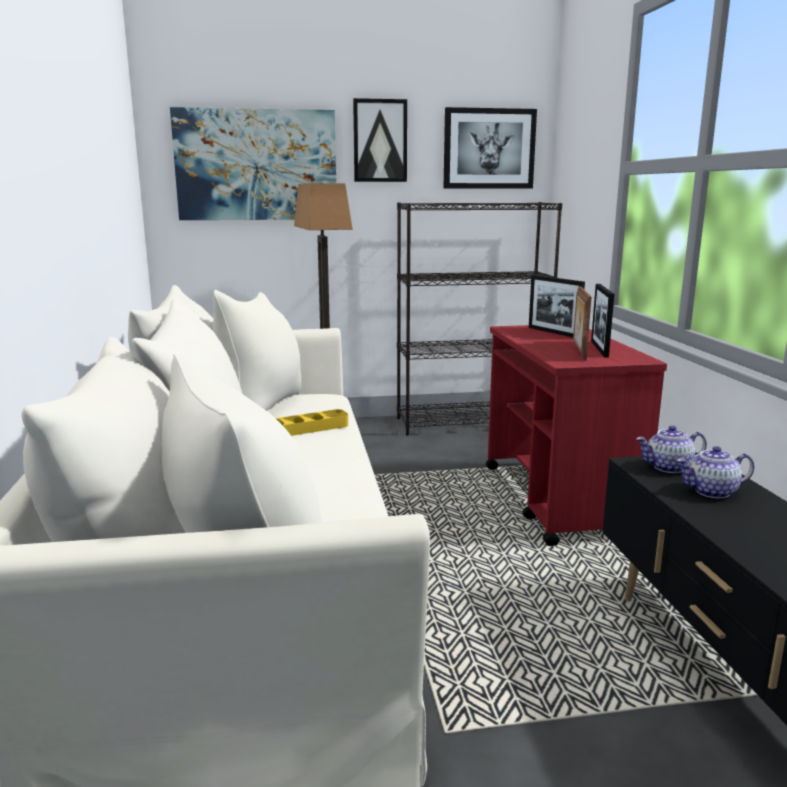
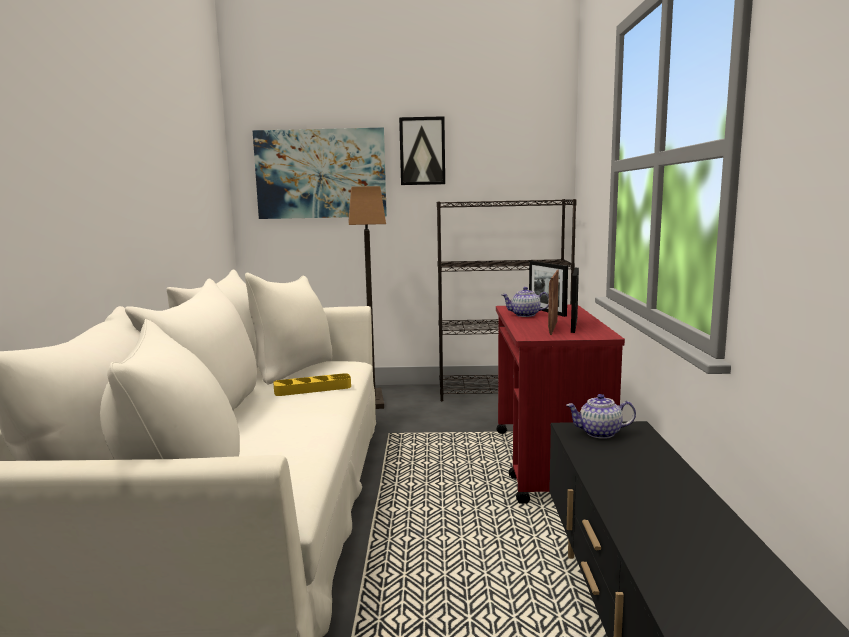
camera: 10 degrees right, 5 degrees down
picture [444,107,537,188] -> none
teapot [677,446,754,499] -> teapot moved to [502,287,549,317]

